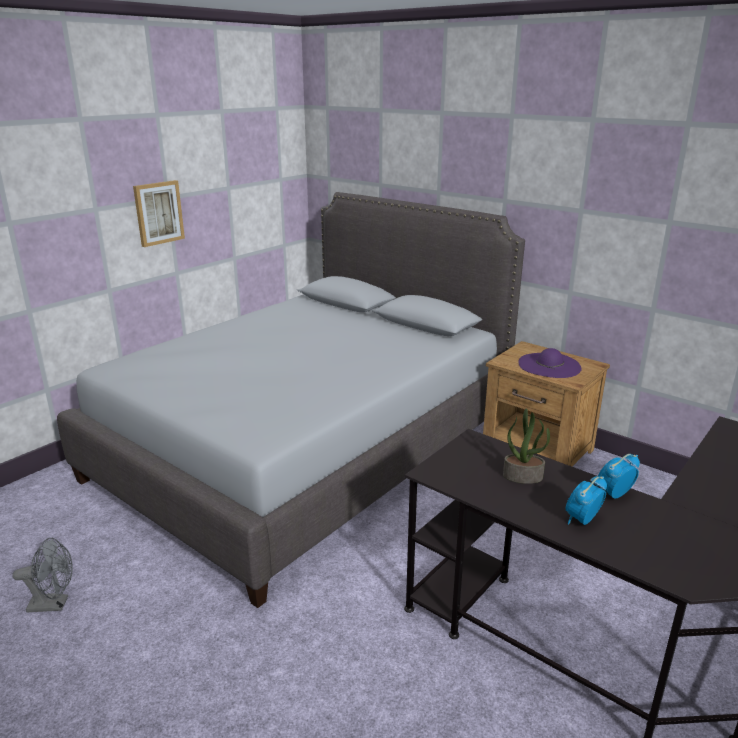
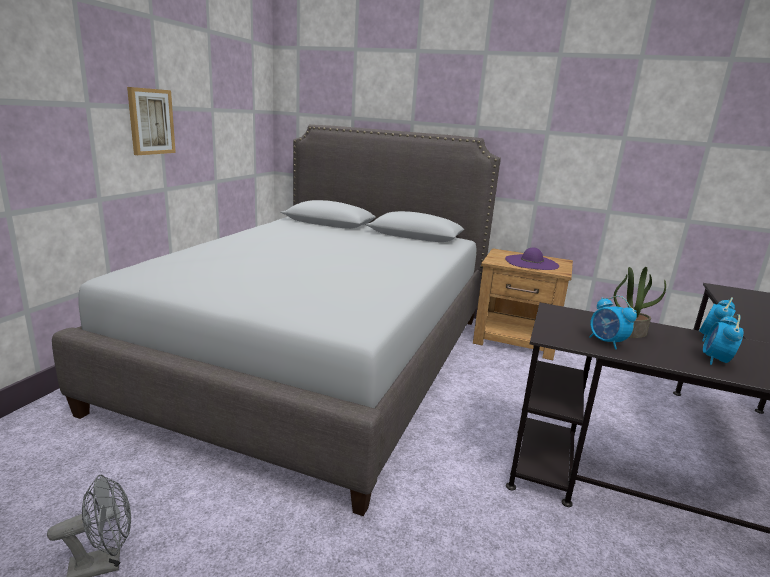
camera: 20 degrees left, 5 degrees down
none -> alarm clock [589,296,637,350]

